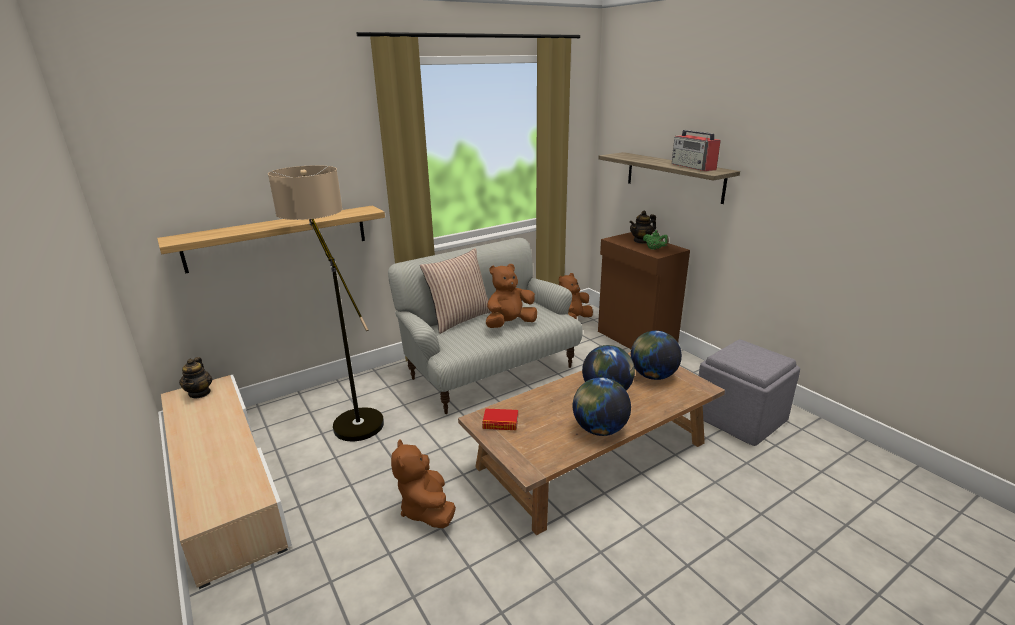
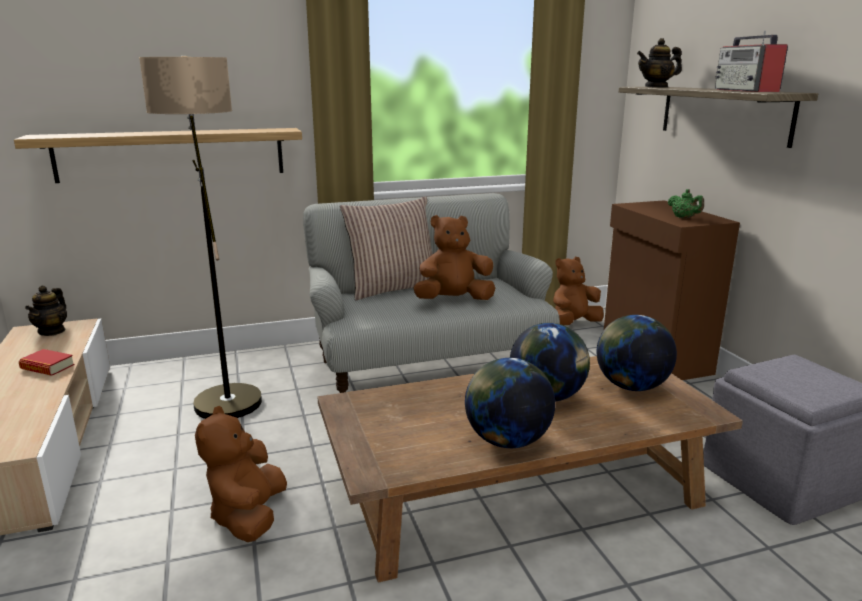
camera: 15 degrees right, 5 degrees down
book [482,409,518,430] -> book moved to [19,349,74,376]
teapot [629,211,656,244] -> teapot moved to [637,38,682,88]

